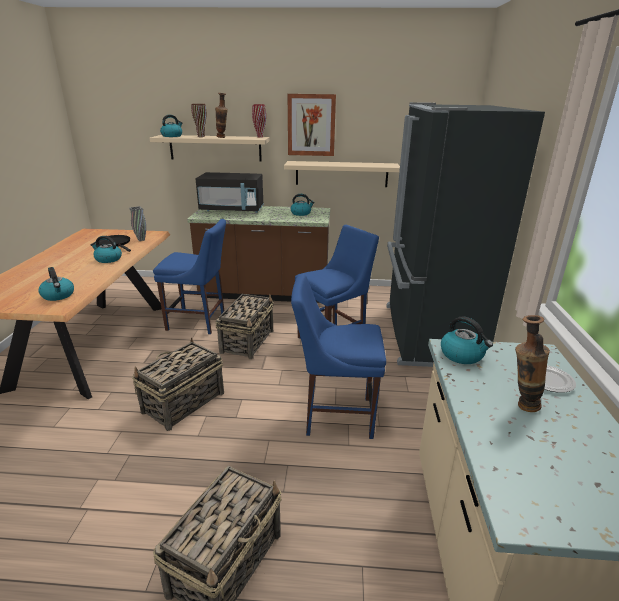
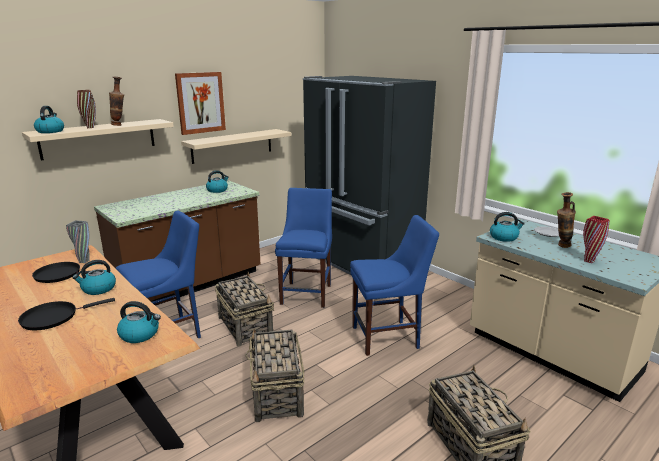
camera: 45 degrees left, 5 degrees down
black microwave [195,172,264,213] -> none
red vase [252,104,266,137] -> red vase moved to [583,216,609,263]
blue chair [291,274,386,439] -> blue chair turned 150 degrees counterclockwise [350,215,439,356]
none -> black frying pan [18,298,115,330]

